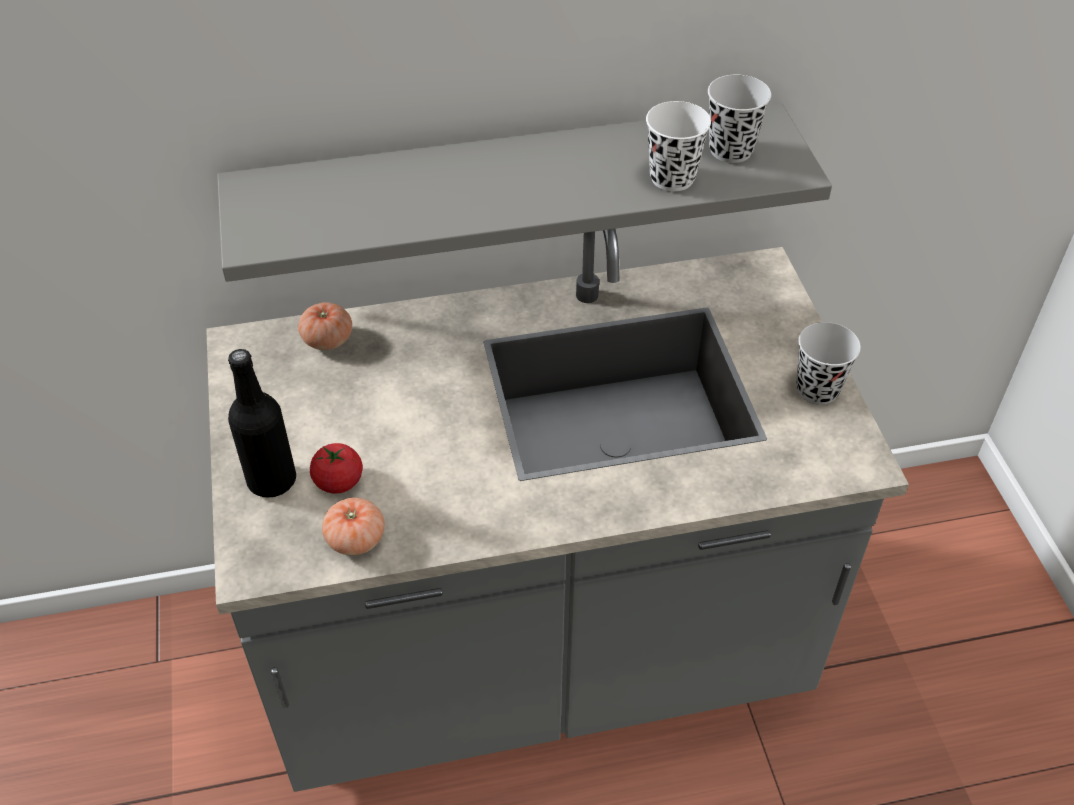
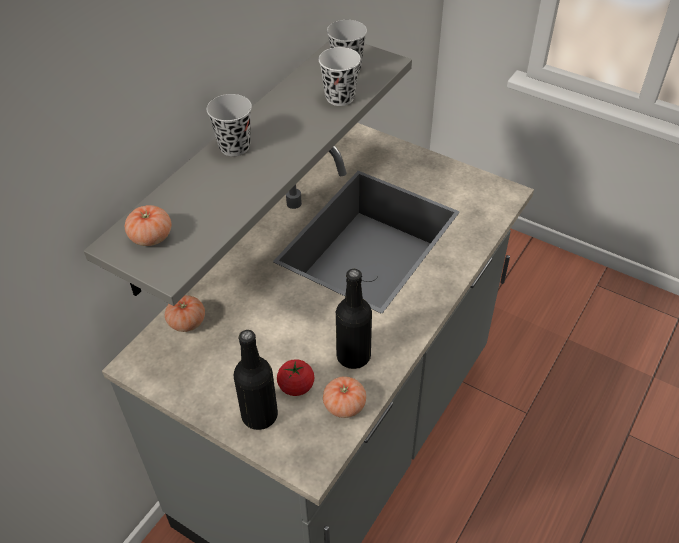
camera: 45 degrees left, 0 degrees up
black cup [796,322,861,405] -> black cup moved to [207,94,252,156]
none -> tomato [125,205,172,246]
none -> black bottle [336,269,372,369]

